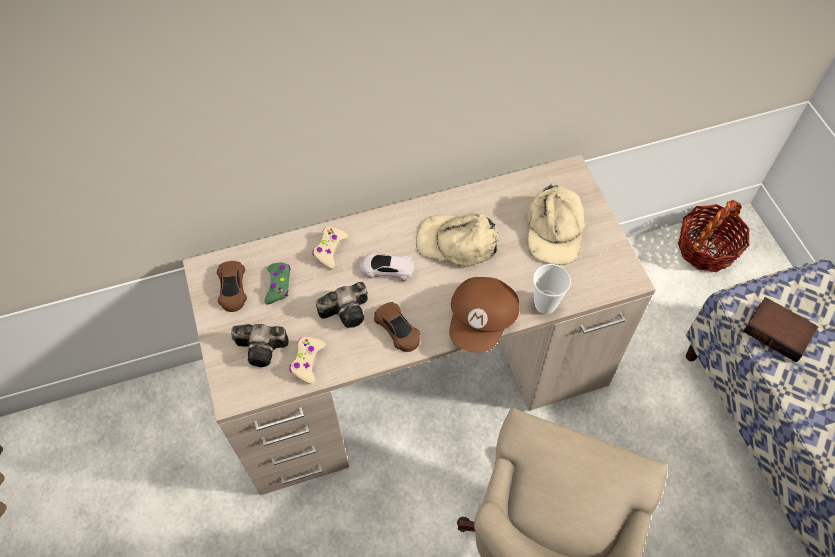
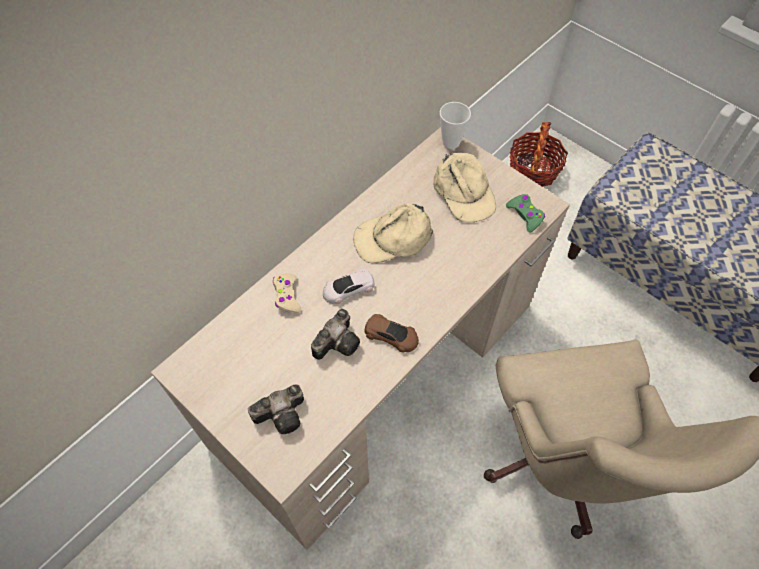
camera: 30 degrees left, 0 degrees up
brown toy car [217,261,247,312] -> none
green game controller [264,263,291,305] -> green game controller moved to [506,194,545,233]
beige game controller [289,337,325,384] -> none
brown cap [449,277,520,353] -> none
cup [533,264,571,314] -> cup moved to [440,102,471,149]
book [743,297,818,362] -> none

